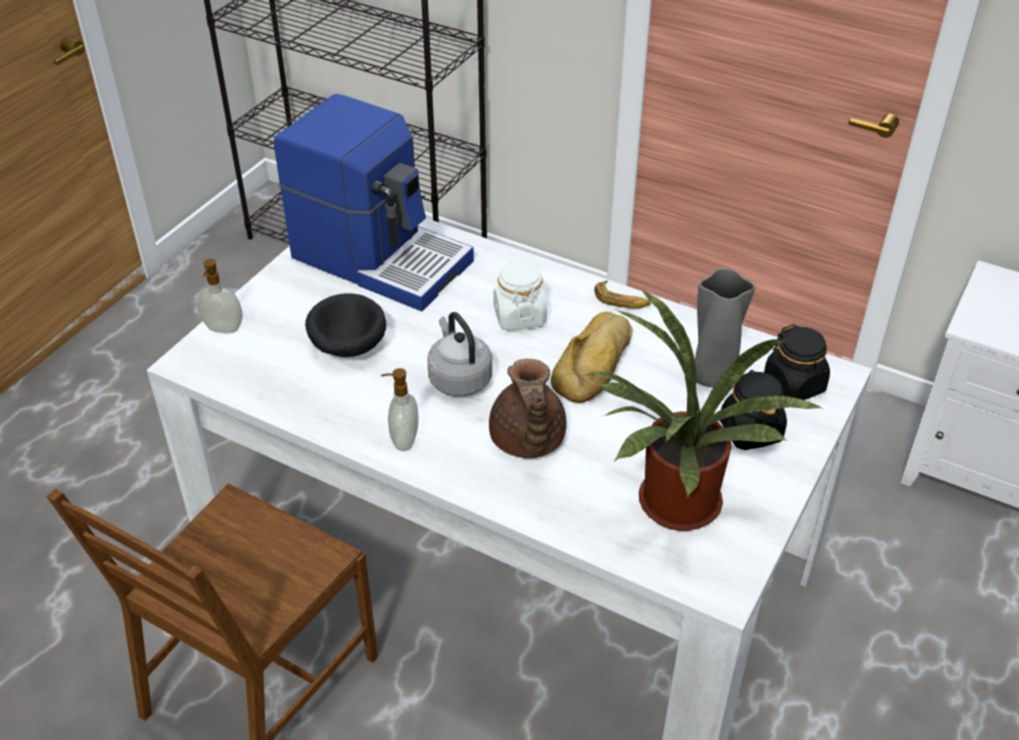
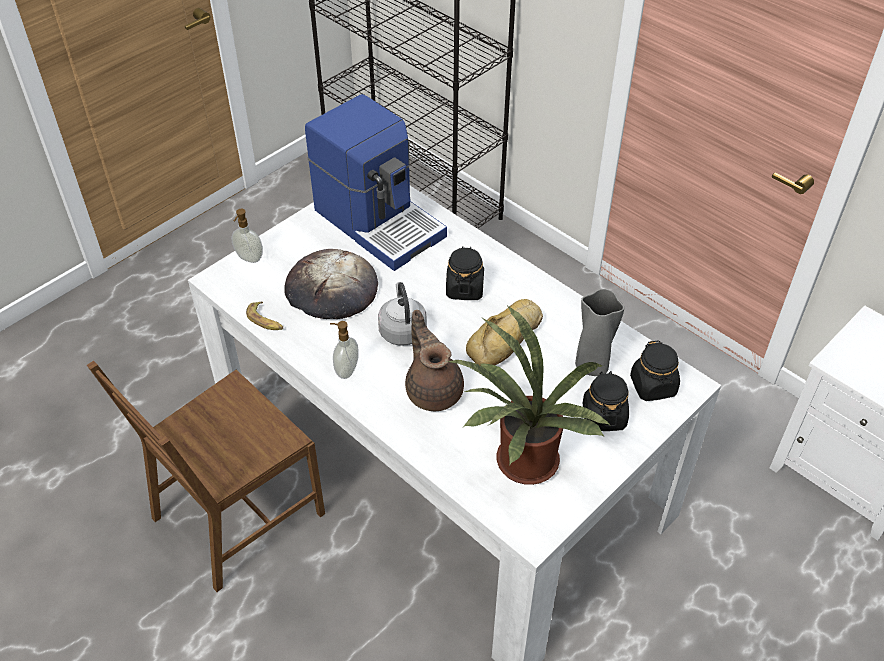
camera: 15 degrees right, 5 degrees up
black bowl [305,293,386,357] -> bread [284,249,378,319]
brown teapot [489,359,566,458] -> brown teapot turned 150 degrees clockwise [405,310,464,411]
white jar [493,259,547,331] -> black jar [446,246,484,300]
banana [594,281,651,309] -> banana moved to [246,301,283,330]

